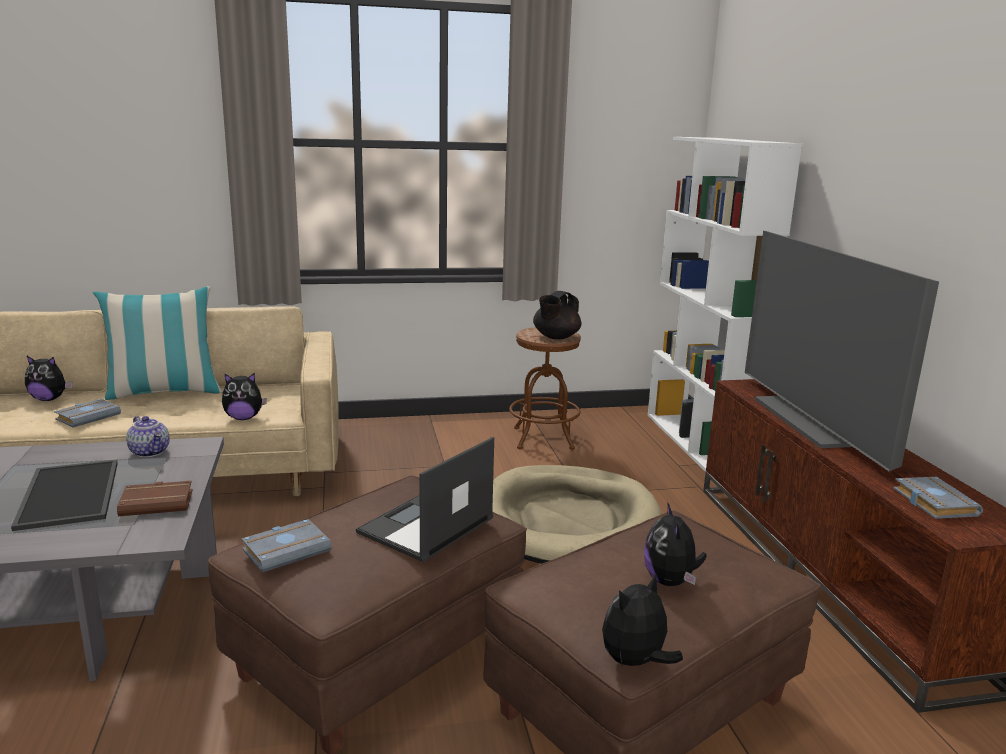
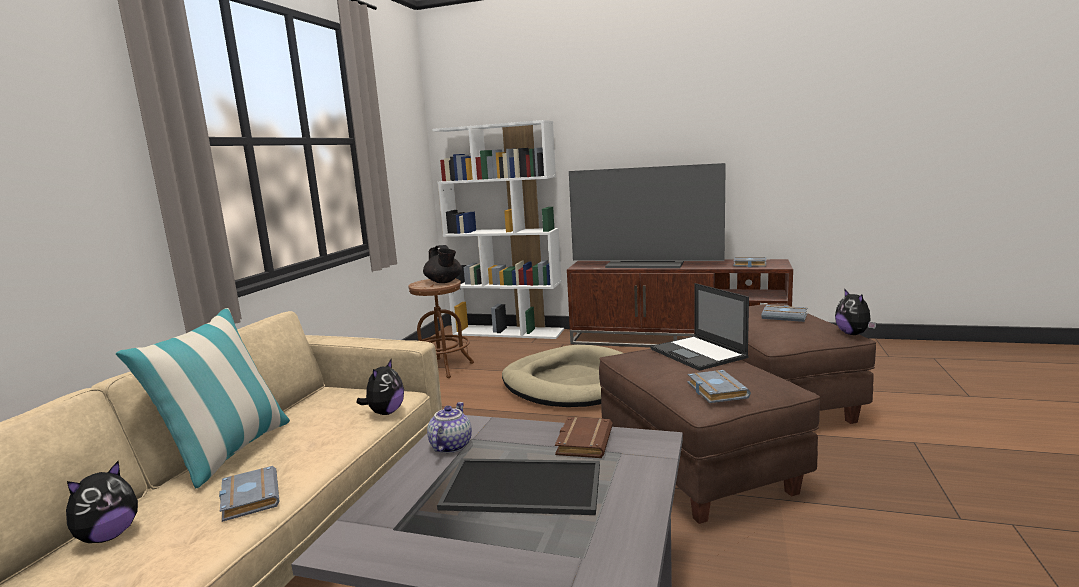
camera: 60 degrees left, 5 degrees down
teapot [126,416,170,458] -> teapot turned 60 degrees counterclockwise [427,402,472,453]
plush toy [644,502,707,586] -> grey book [762,305,807,322]

